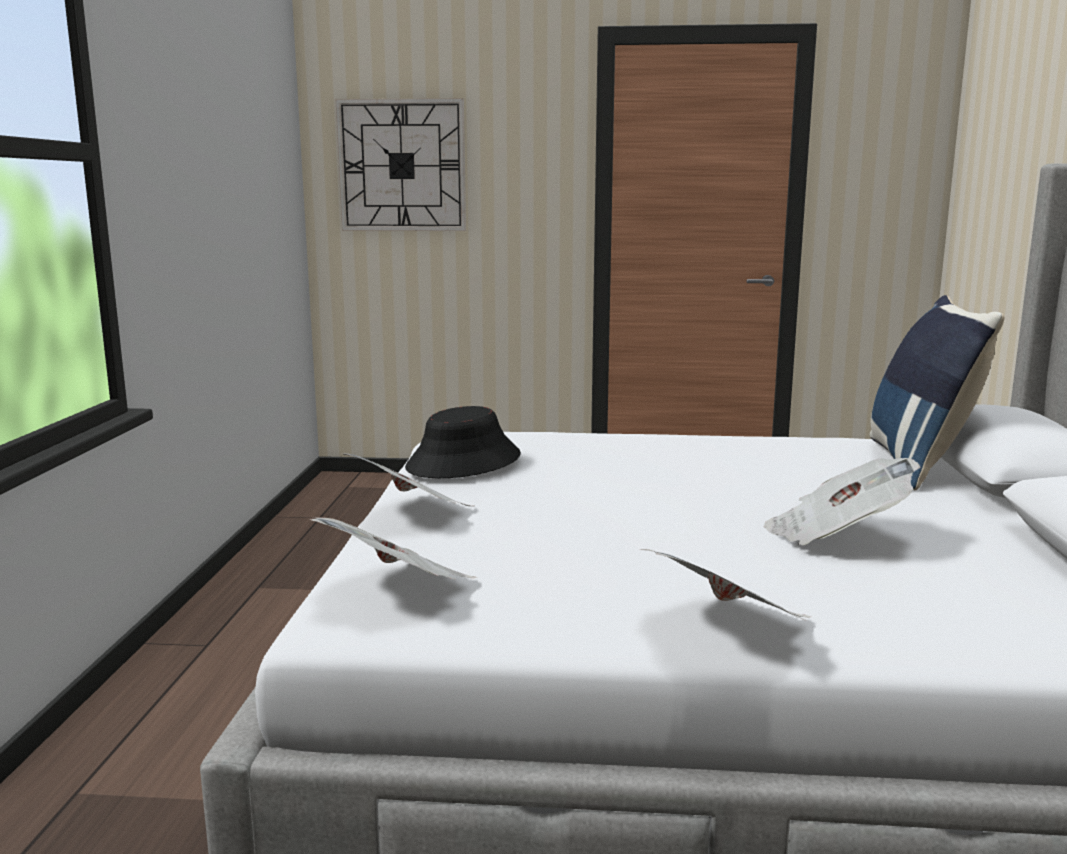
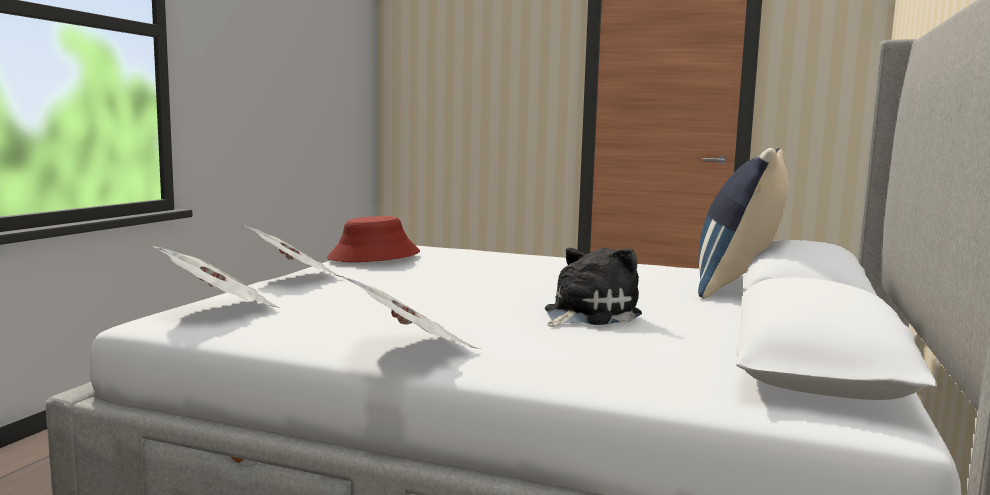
camera: 15 degrees right, 5 degrees down
wall clock [335,98,466,231] -> none
black hat [405,406,521,478] -> red hat [327,216,420,262]
newspaper [764,458,920,545] -> plush toy [545,248,642,327]

